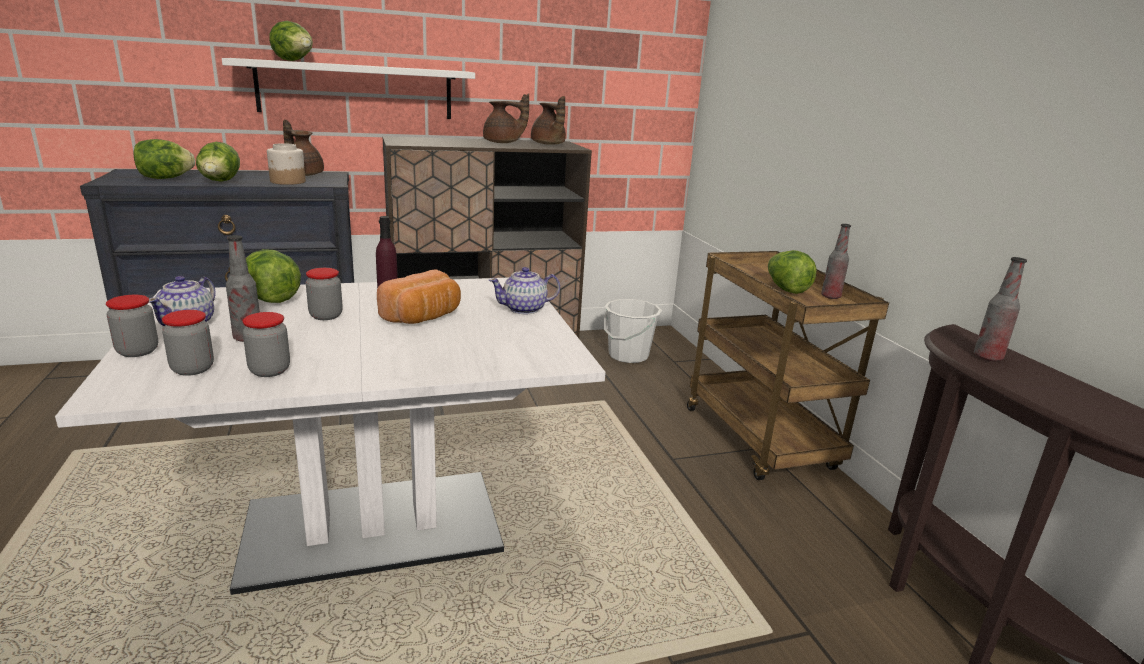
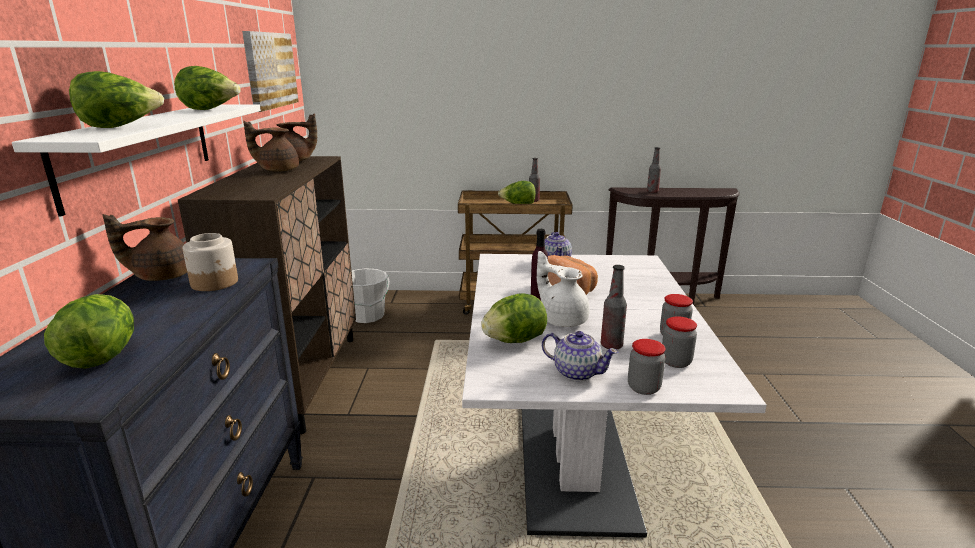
camera: 70 degrees left, 0 degrees up
lettuce [196,142,240,182] -> lettuce moved to [174,66,241,110]
jar [306,268,343,320] -> white teapot [537,251,590,327]
brown teapot [483,93,529,143] -> brown teapot turned 135 degrees counterclockwise [243,121,299,171]
none -> picture [242,31,299,112]

